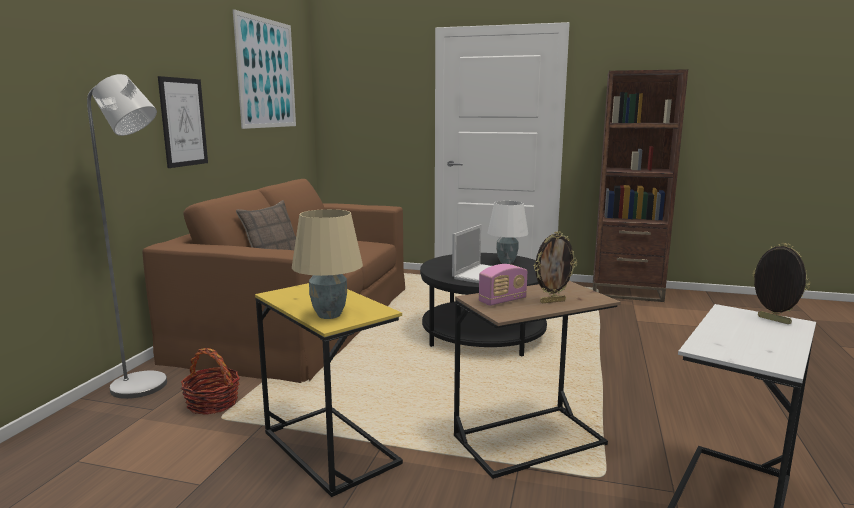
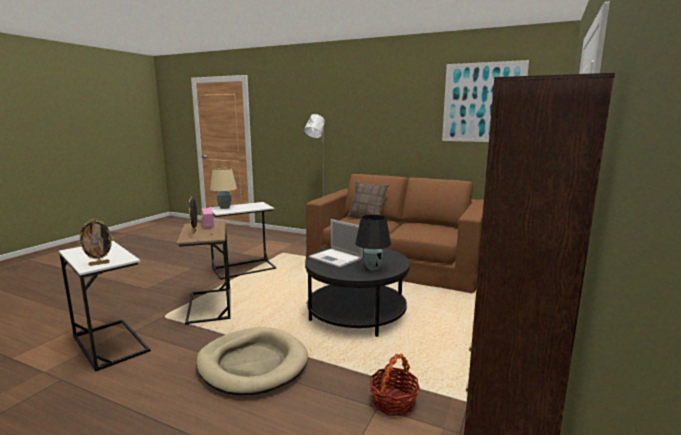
camera: 100 degrees right, 0 degrees up
picture [158,76,208,168] -> none
basket [181,348,240,415] -> basket moved to [370,353,420,416]
yellow side table [255,283,403,497] -> white side table [209,202,277,280]
white table lamp [487,201,528,264] -> black table lamp [355,215,391,271]
none -> beige dog bed [196,327,308,395]

